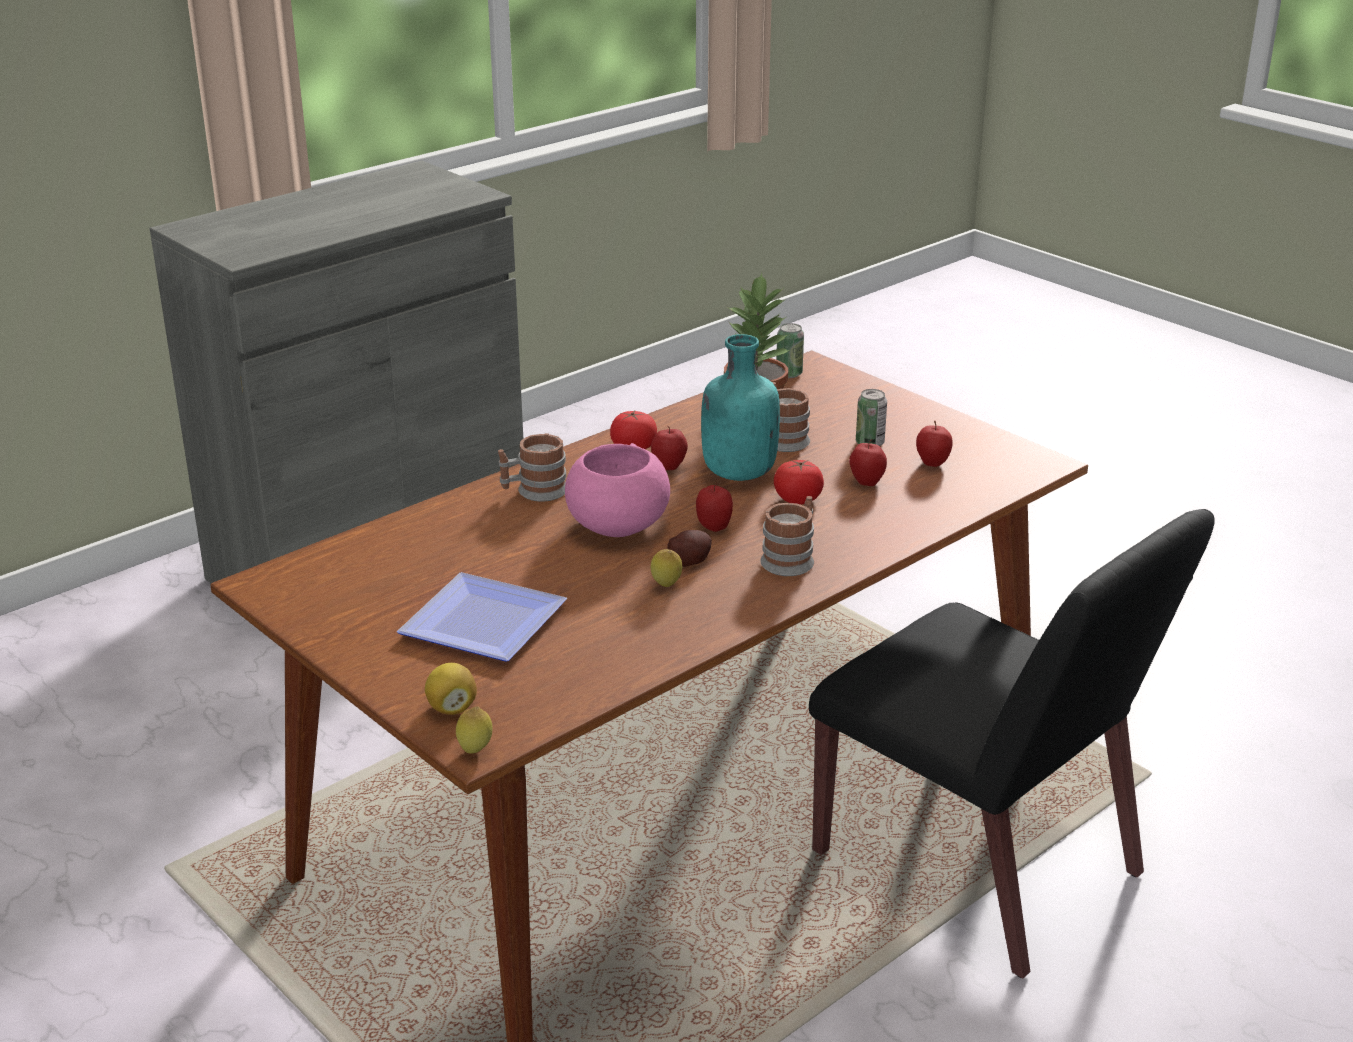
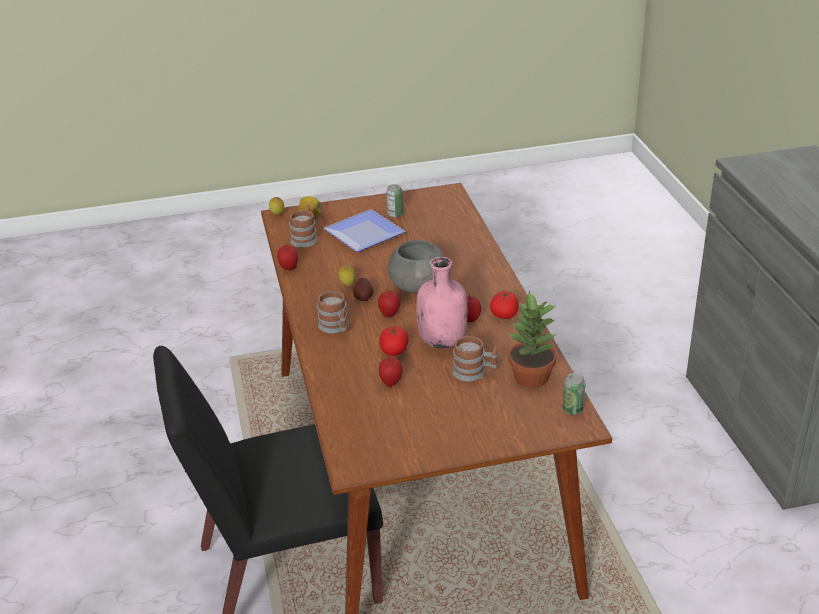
camera: 120 degrees right, 5 degrees up
mug [498,433,566,501] -> mug moved to [289,205,318,248]
pink bowl [565,443,670,537] -> grey bowl [388,240,444,293]
turquoise bottle [701,334,780,481] -> pink bottle [416,257,467,348]
can [856,389,887,446] -> can moved to [386,184,403,217]
apple [916,421,953,467] -> apple moved to [277,244,298,271]

